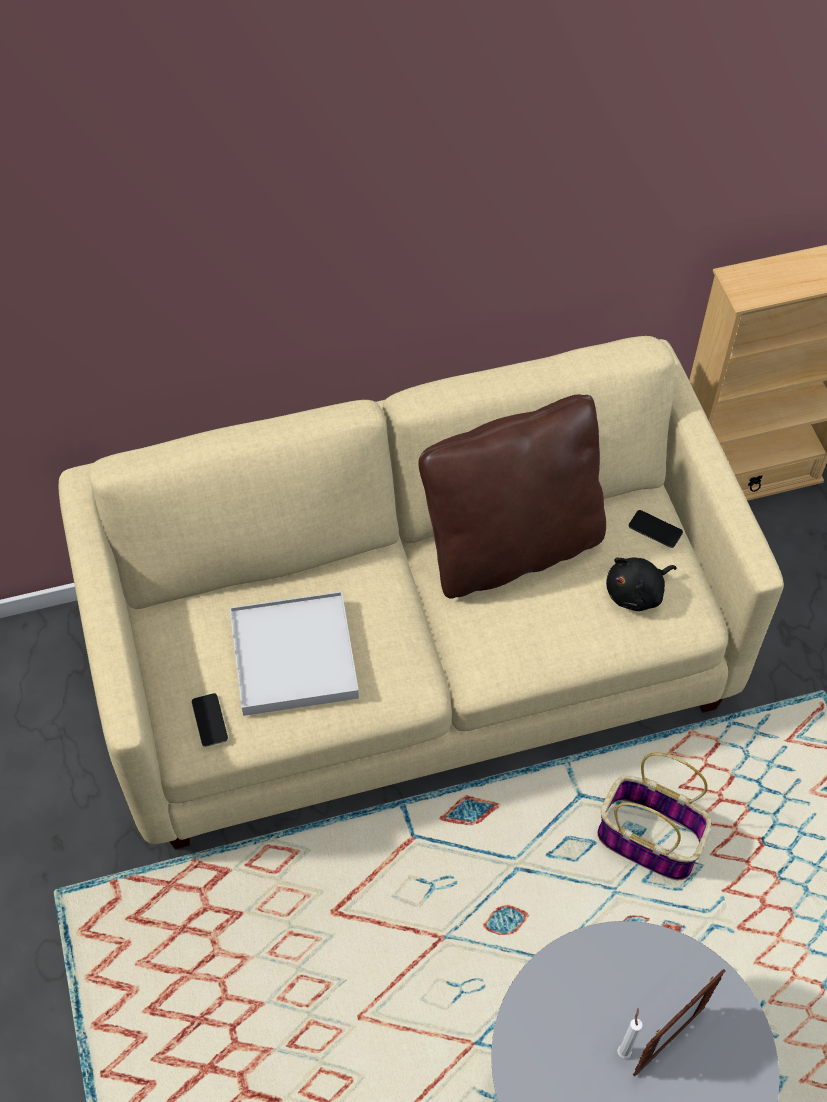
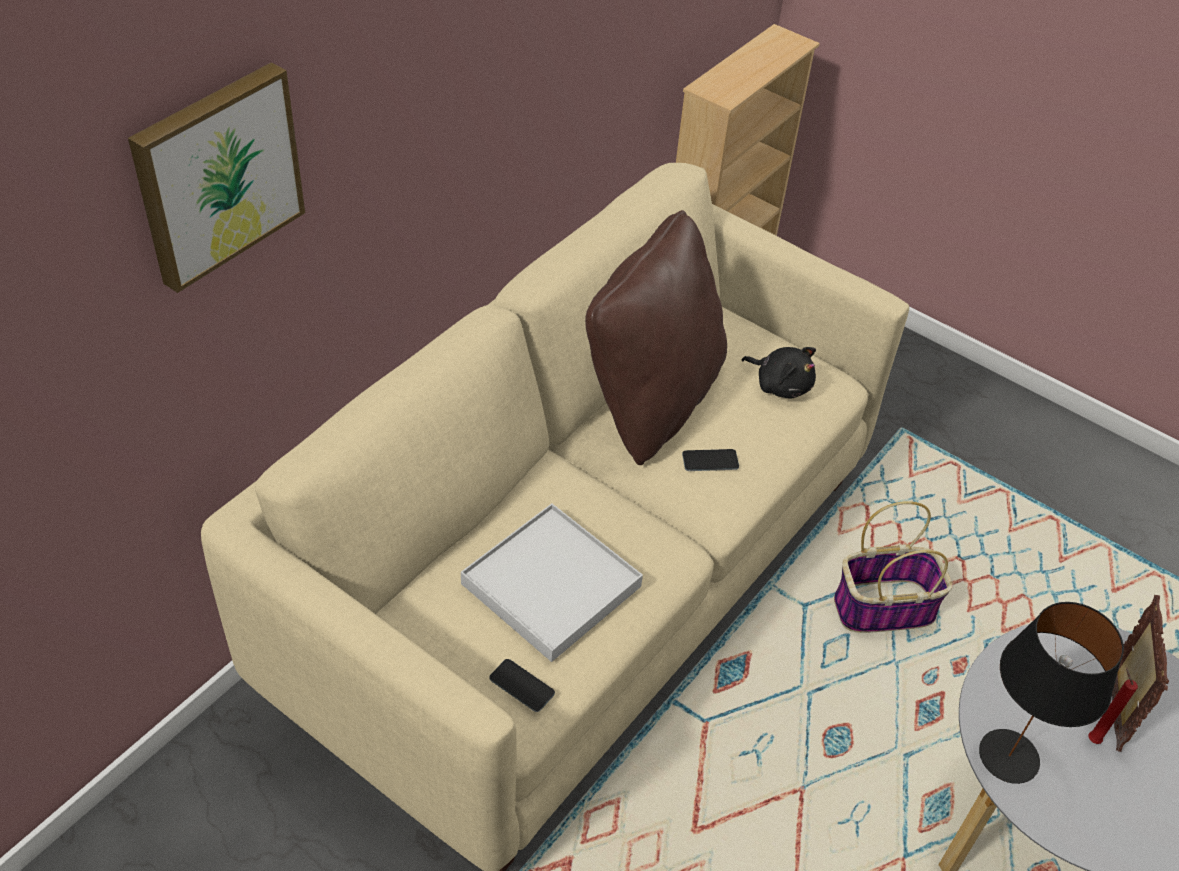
camera: 40 degrees left, 10 degrees down
black plush toy [606,557,677,611] -> black plush toy turned 75 degrees counterclockwise [742,347,816,399]
white candle [617,1008,643,1059] -> red candle [1088,668,1138,744]
phone [629,510,683,548] -> phone moved to [682,449,739,471]
none -> picture [128,62,305,293]
none -> black table lamp [979,602,1124,784]

